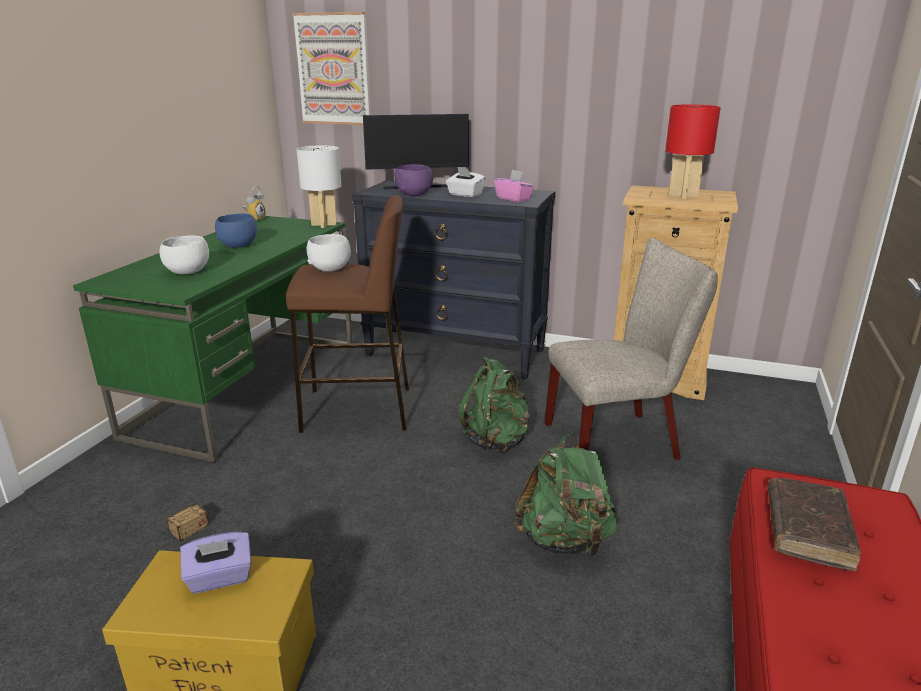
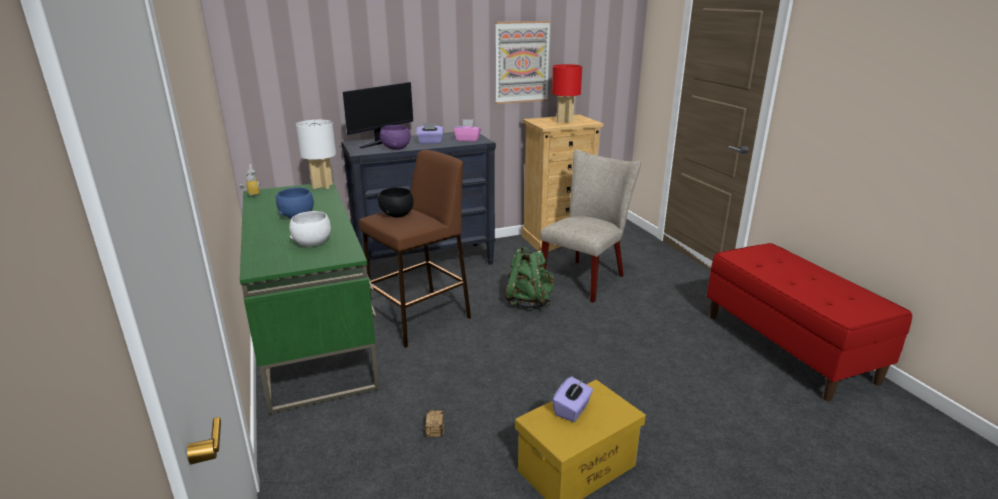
camera: 40 degrees left, 0 degrees up
picture [292,12,369,125] -> picture moved to [495,21,551,104]
white bowl [306,234,351,272] -> black bowl [377,187,414,218]
white tissue box [446,167,486,197] -> purple tissue box [417,123,443,144]
green backpack [514,433,618,559] -> none
brown book [768,478,861,571] -> none

